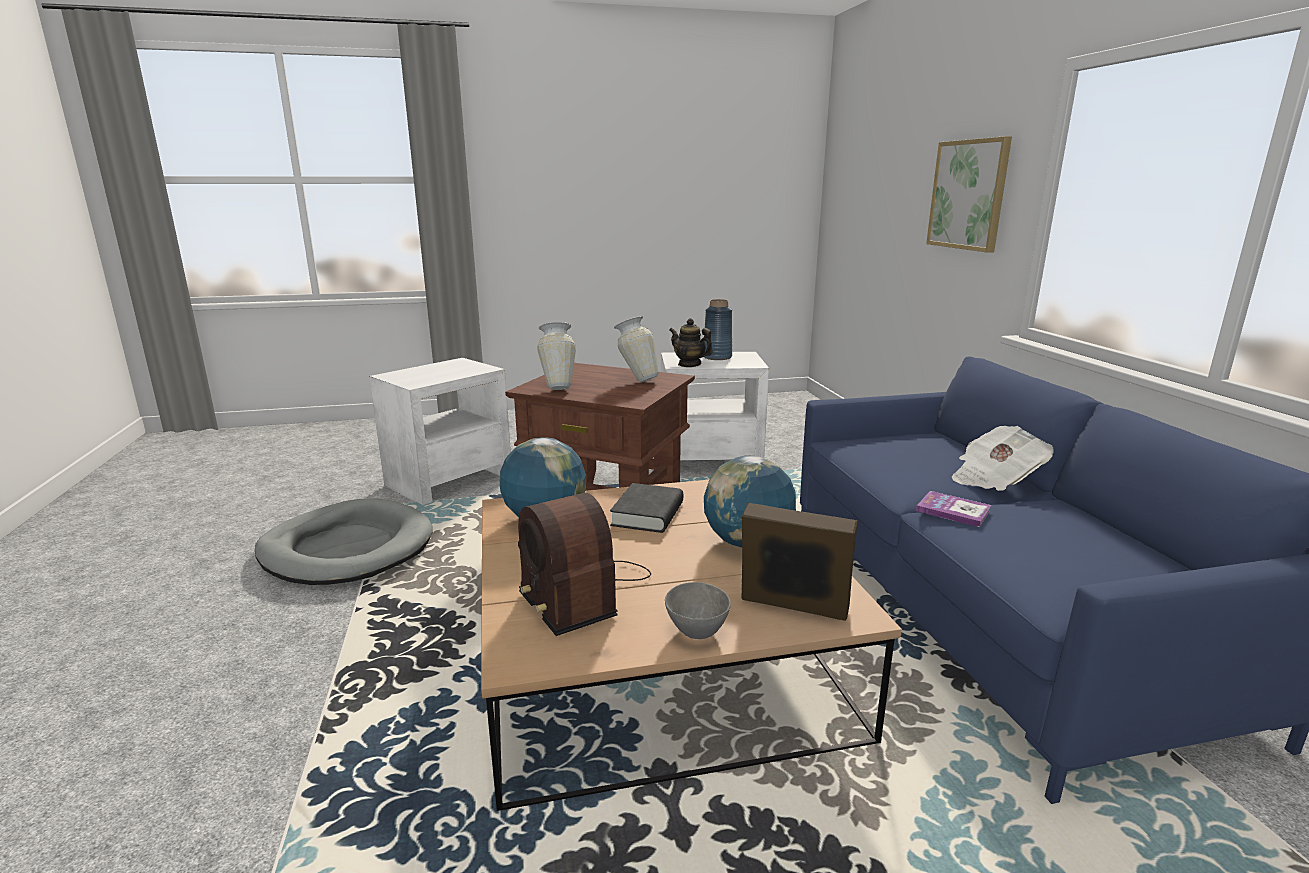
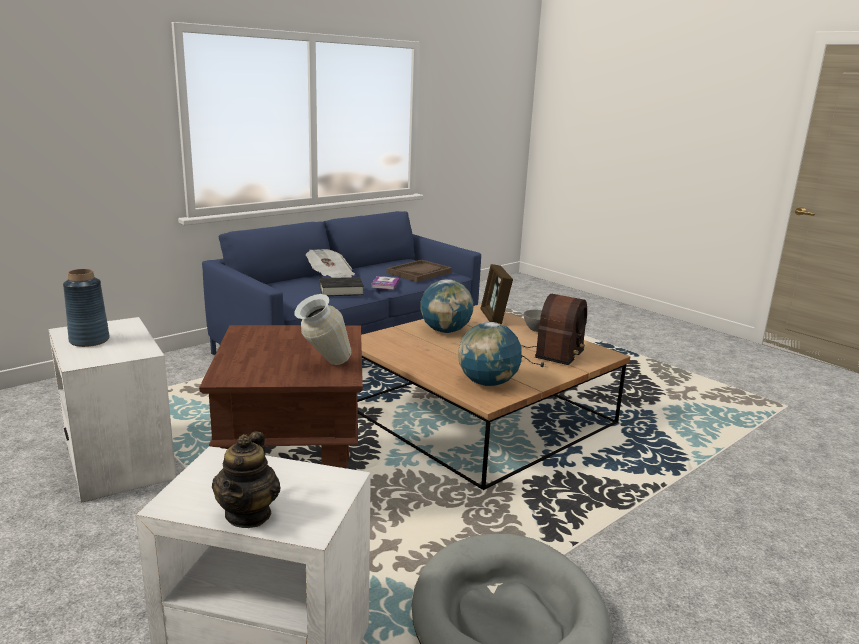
camera: 120 degrees left, 0 degrees up
black book [610,483,683,533] -> black book moved to [320,277,364,296]
vase [614,316,659,382] -> none
teapot [669,318,713,367] -> teapot moved to [212,431,281,528]
picture [926,136,1012,253] -> none
none -> brown tray [387,260,452,282]

